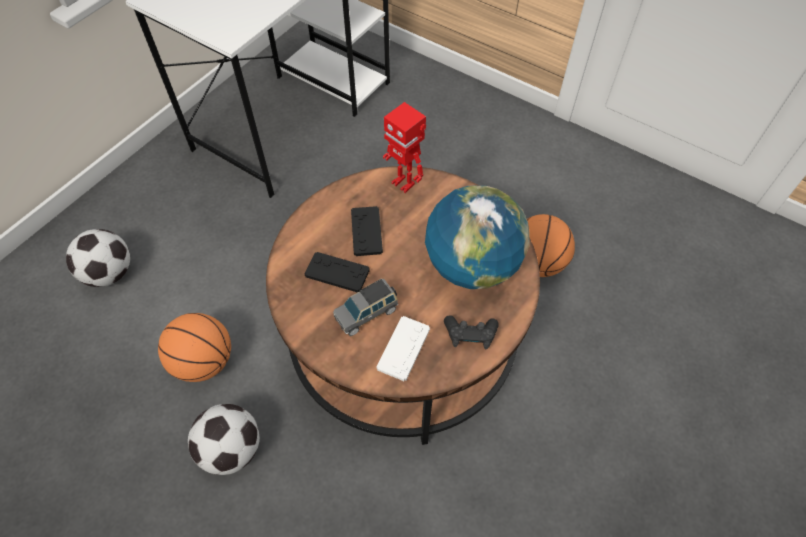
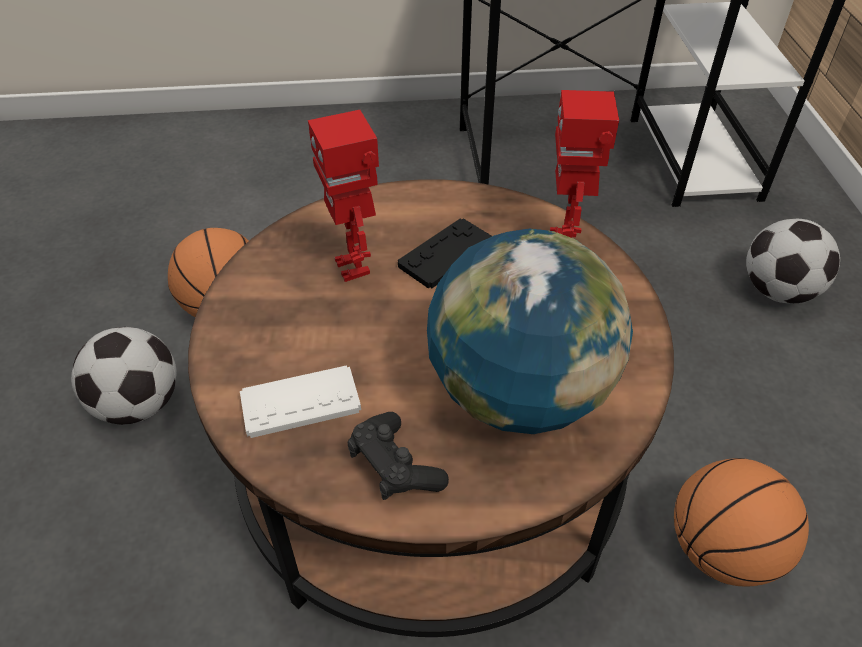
camera: 50 degrees right, 10 degrees down
football [66,229,130,287] -> football moved to [746,219,840,303]
black game controller [304,252,370,293] -> toy robot [308,110,379,282]
grey toy car [333,278,398,336] -> none

